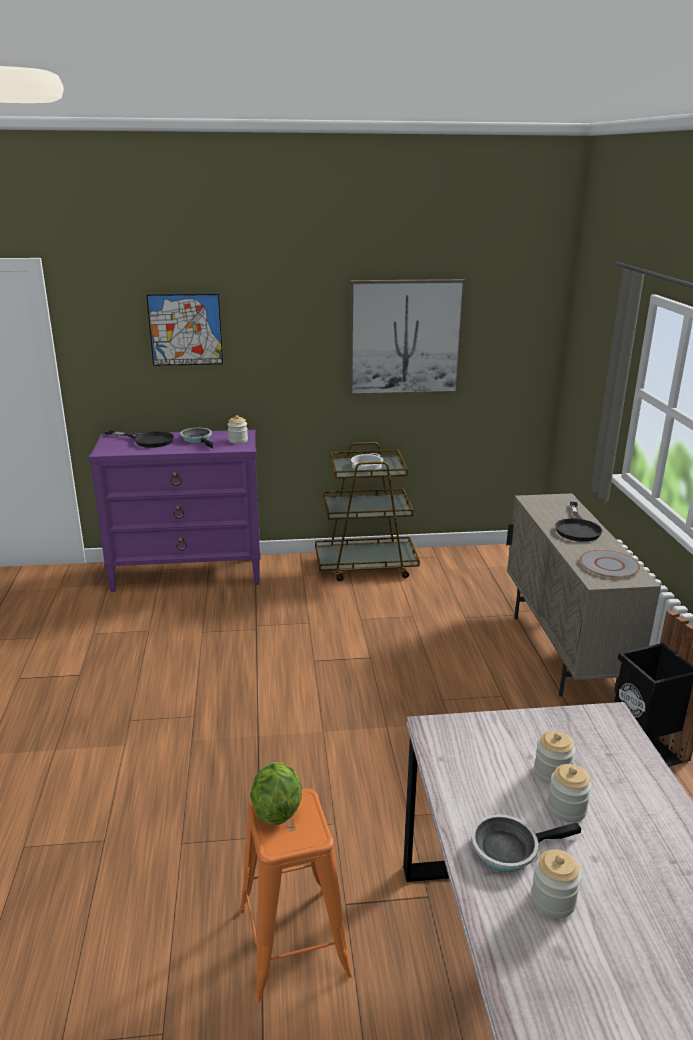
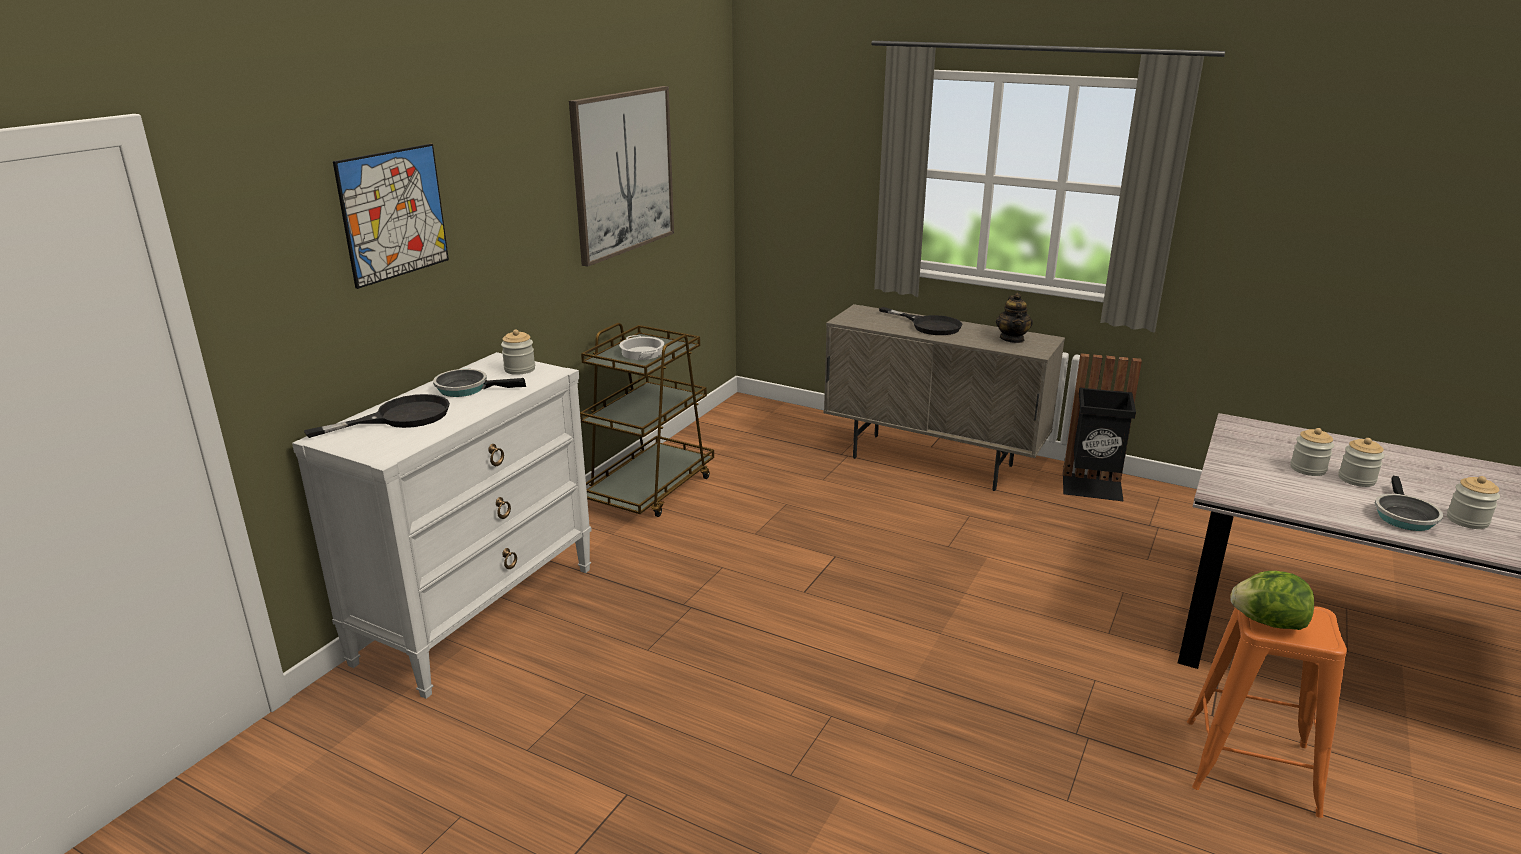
camera: 55 degrees left, 0 degrees up
purple dresser [89,430,261,592] -> white dresser [292,352,592,699]
grey plate [580,550,640,578] -> teapot [996,293,1033,343]

